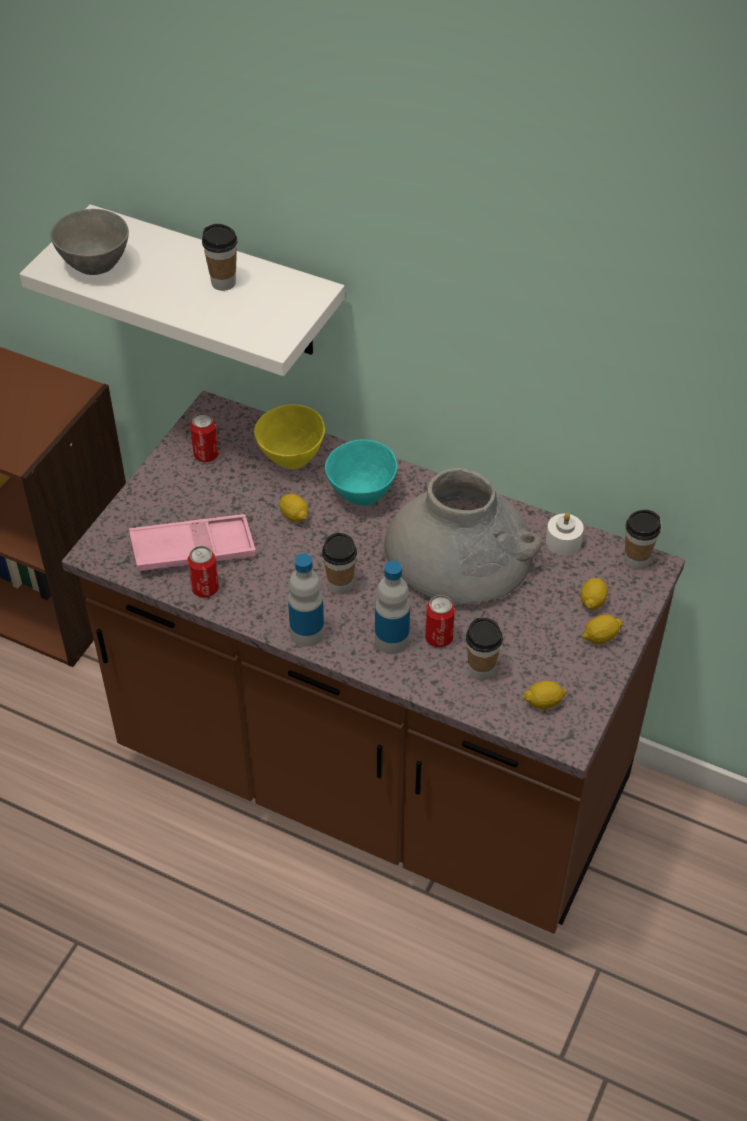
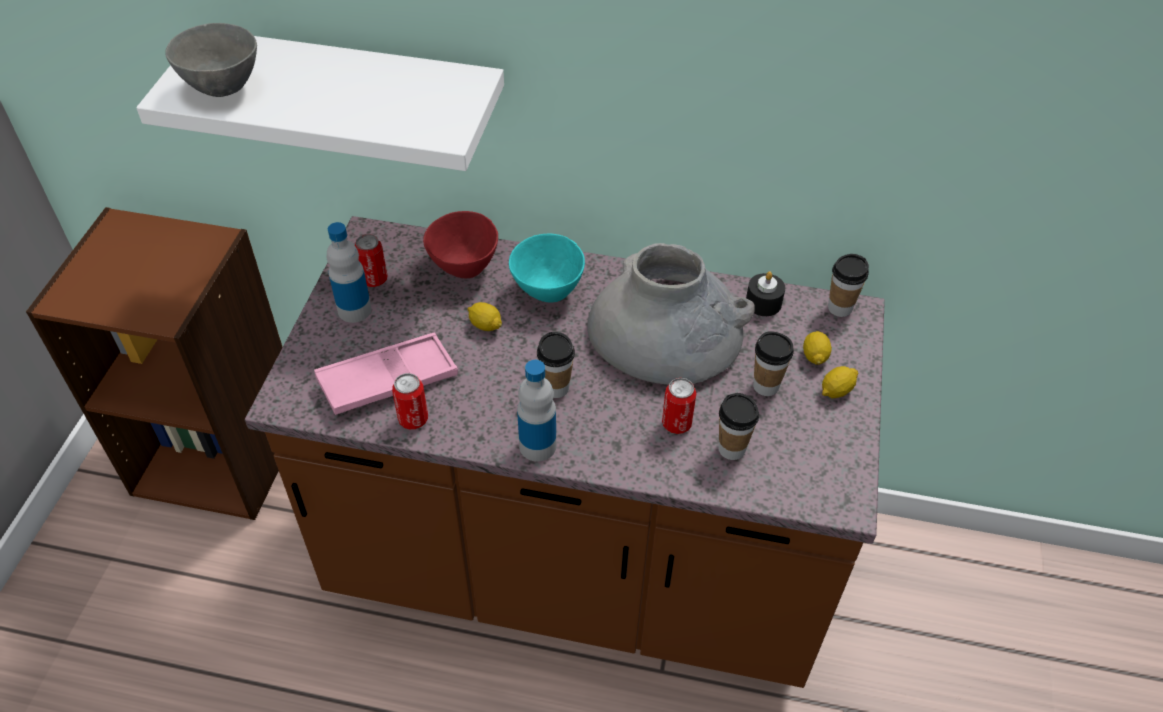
camera: 15 degrees left, 0 degrees up
cup [202,224,238,291] -> cup moved to [753,331,794,396]
yellow bowl [254,404,325,469] -> red bowl [423,211,498,278]
bottle [375,561,410,654] -> bottle moved to [327,222,372,323]
lemon [523,681,568,709] -> none
white candle [546,513,584,556] -> black candle [746,272,785,316]

